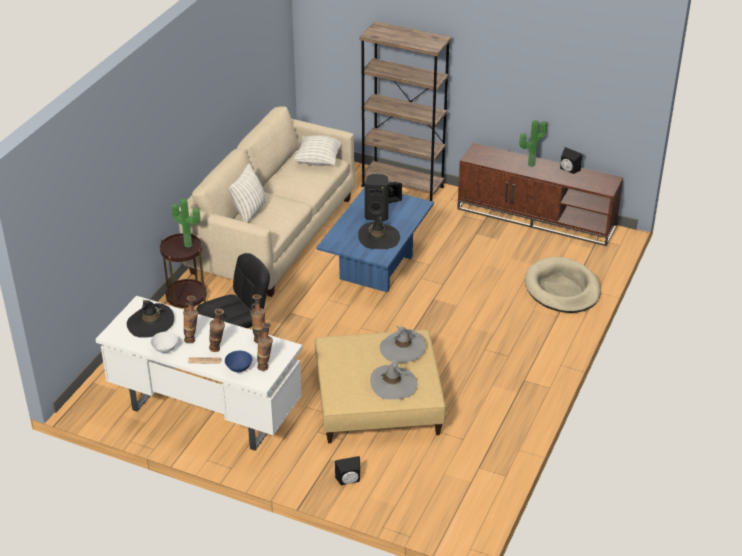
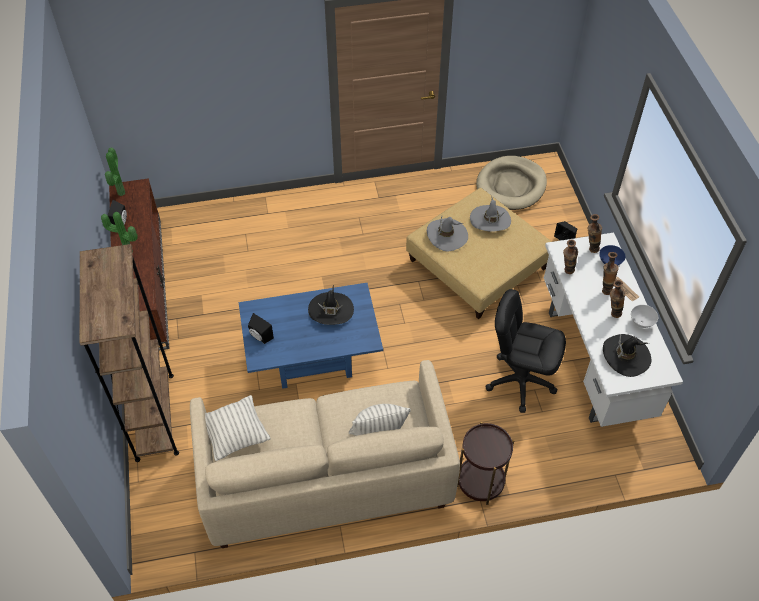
camera: 125 degrees left, 15 degrees up
potted plant [172,198,201,248] -> potted plant moved to [105,147,125,196]
black speaker [365,174,389,221] -> none
beige dog bed [525,257,601,313] -> beige dog bed moved to [476,156,547,210]

